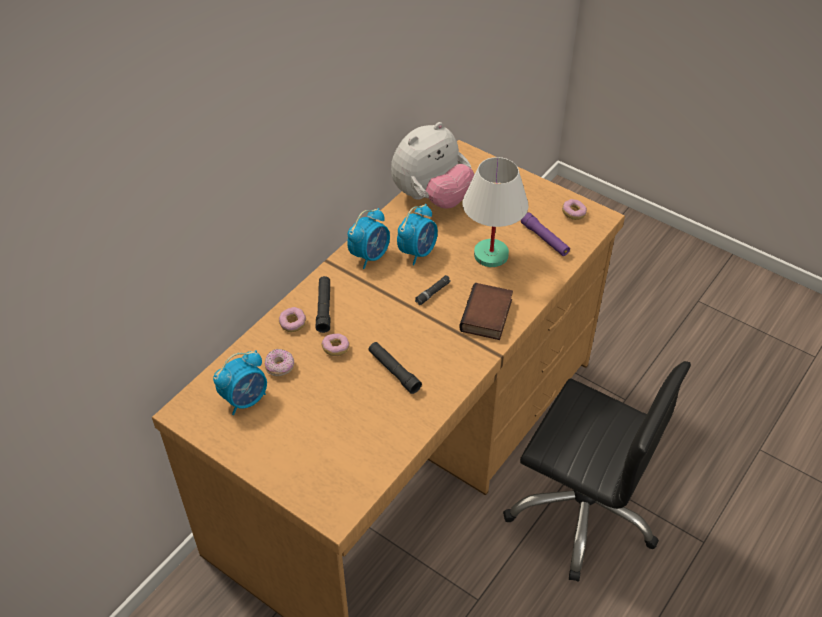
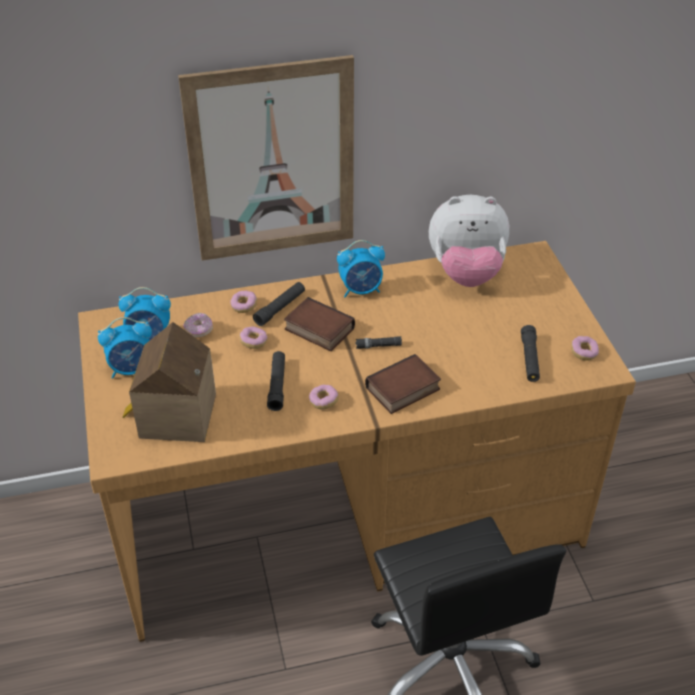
camera: 40 degrees right, 5 degrees down
alarm clock [397,204,438,265] -> alarm clock moved to [98,317,152,379]
white table lamp [463,157,529,267] -> none
purple flashlight [521,212,570,256] -> black flashlight [521,325,540,382]
none -> toy house [123,322,216,442]
none -> picture [178,55,354,261]
none -> book [284,297,355,351]
none -> donut [309,385,339,409]

